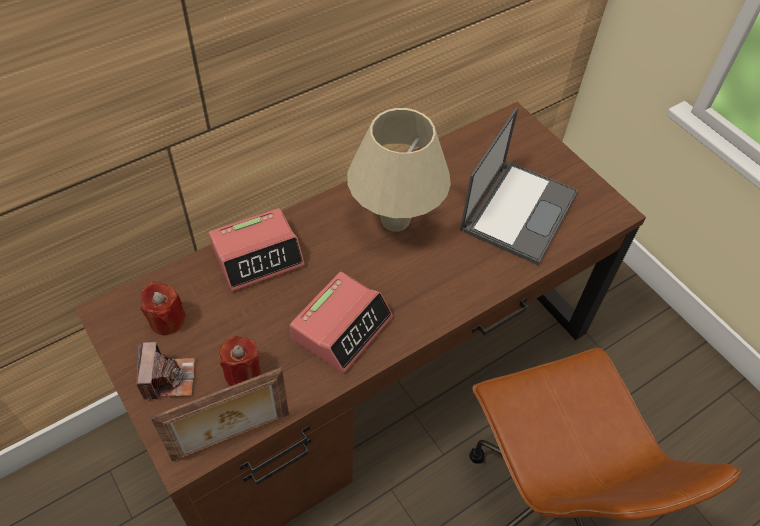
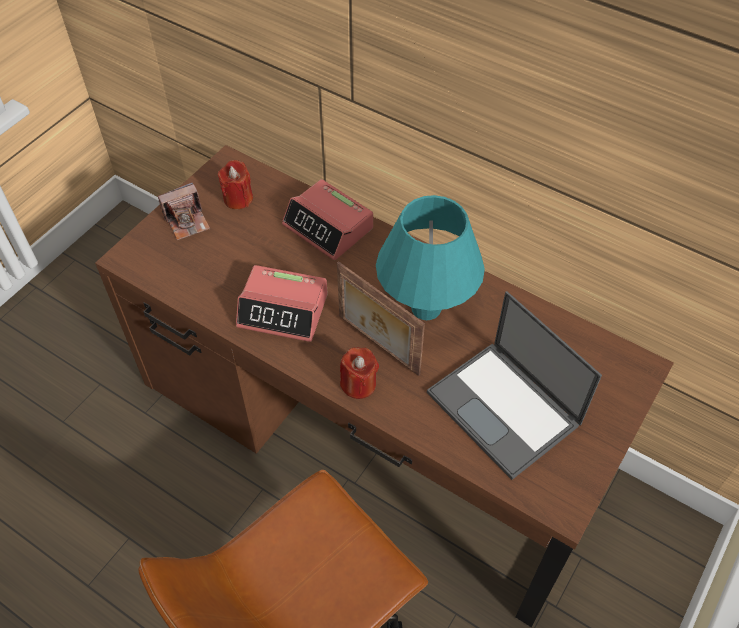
camera: 70 degrees right, 0 degrees up
picture frame [151,367,289,461] -> picture frame moved to [337,261,425,376]
red candle [219,336,261,386] -> red candle moved to [340,348,379,399]
beige table lamp [347,108,451,232] -> turquoise table lamp [376,195,485,320]
laptop [460,107,578,265] -> laptop turned 45 degrees clockwise [427,291,602,480]

